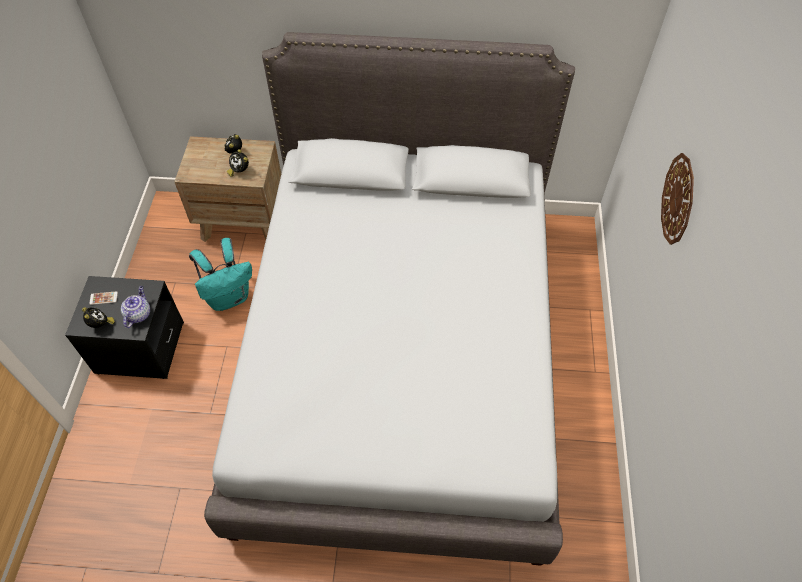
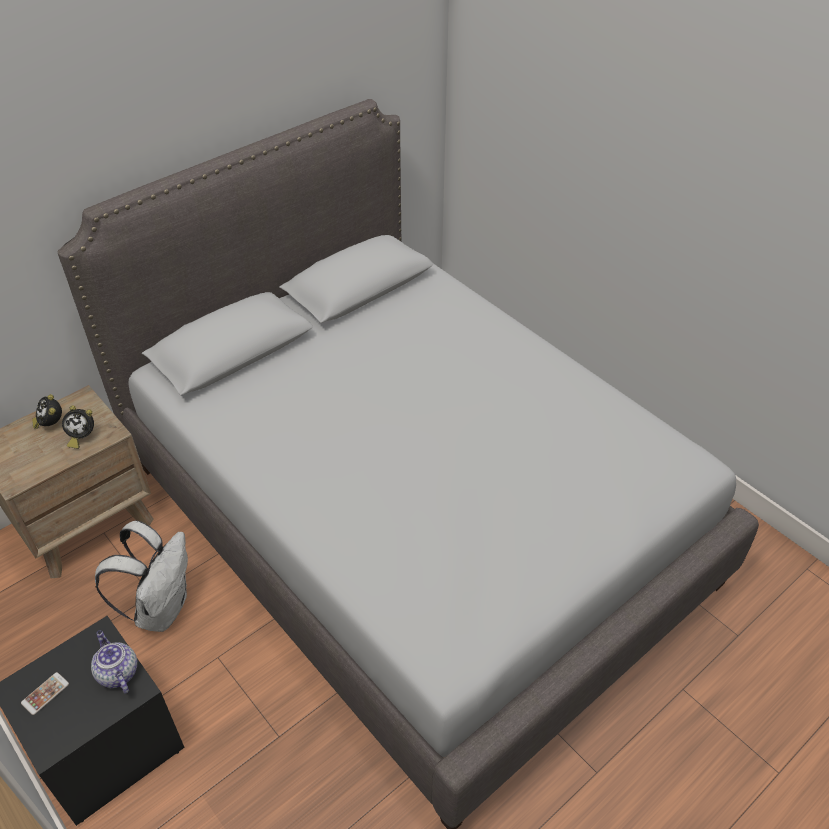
camera: 45 degrees left, 10 degrees down
alarm clock [82,307,115,328] -> none
turquoise backpack [189,238,252,311] -> white backpack [95,520,188,632]
wall clock [661,153,694,245] -> none

